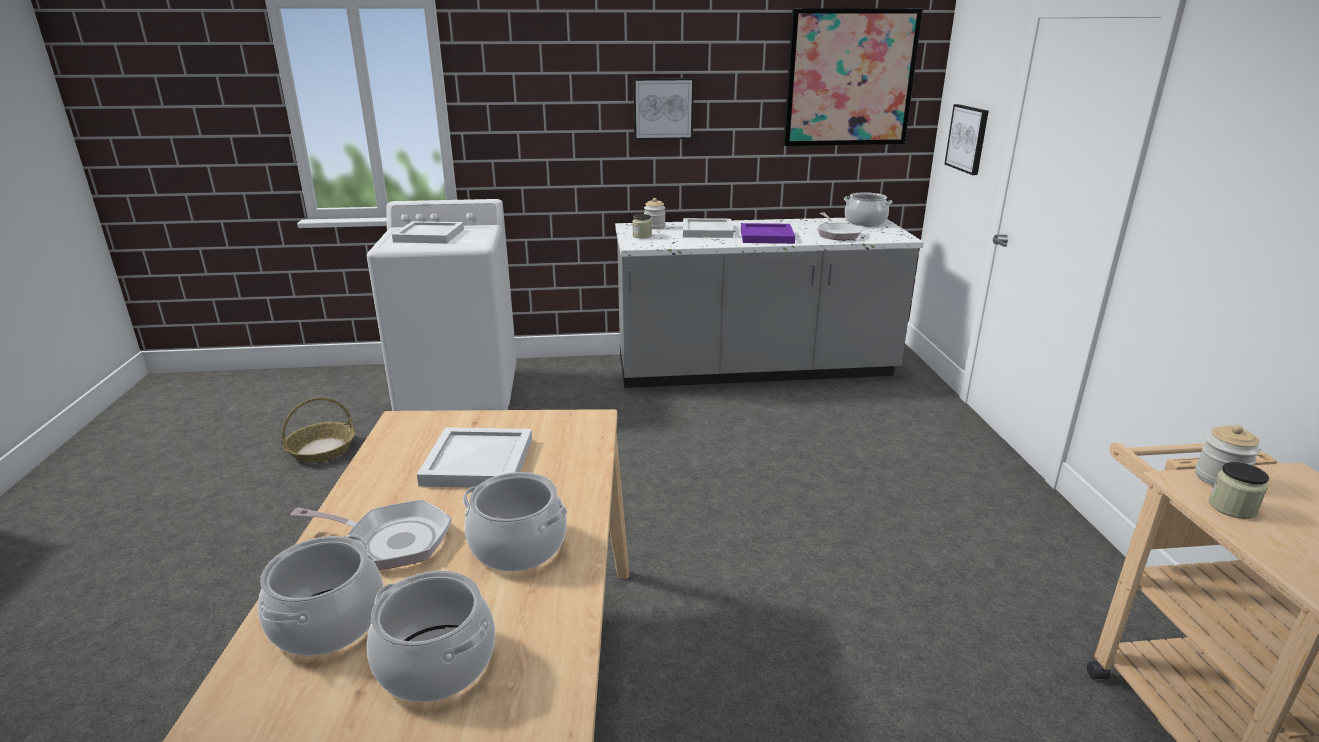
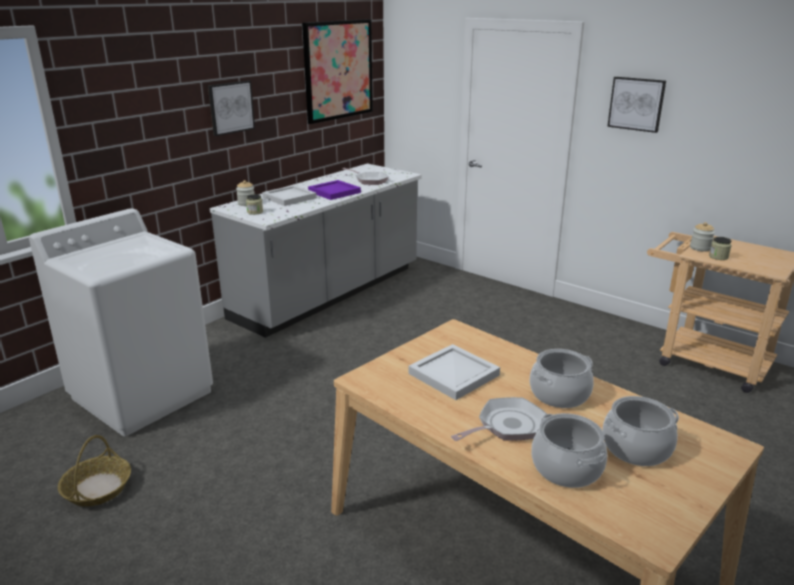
camera: 45 degrees left, 0 degrees up
white tray [392,221,464,243] -> none
cooking pot [844,192,893,226] -> none
picture [945,104,989,175] -> picture moved to [607,77,666,133]

